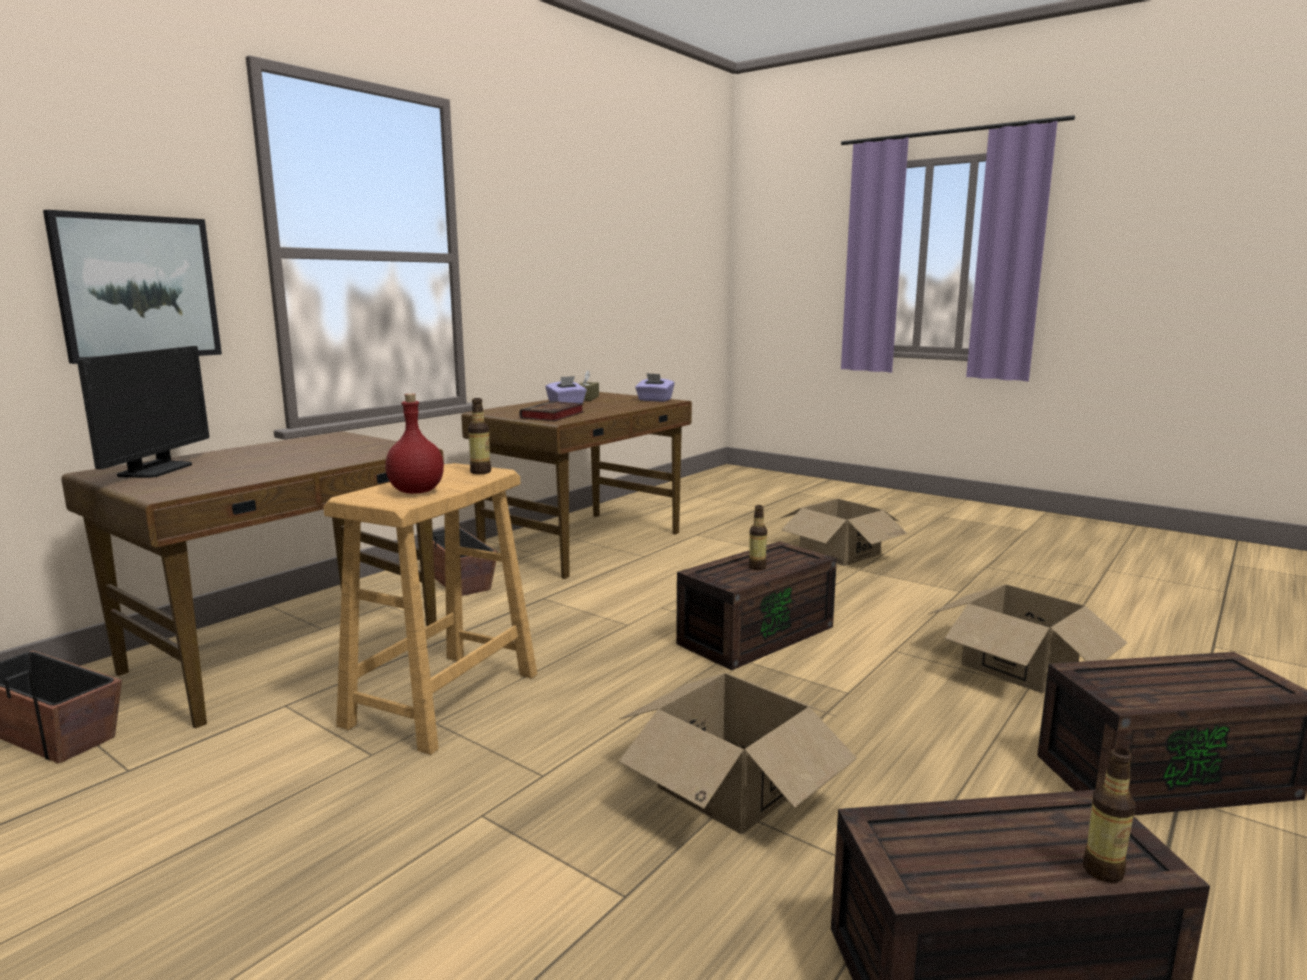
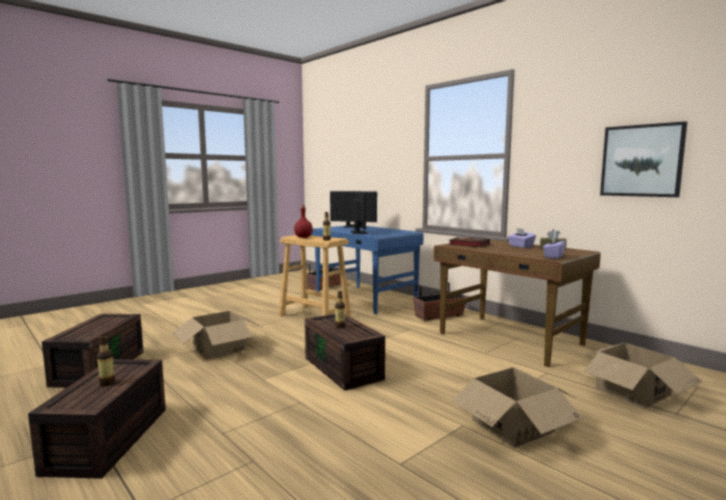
camera: 100 degrees right, 5 degrees down
picture [43,210,222,364] -> picture moved to [600,121,687,197]
brown desk [61,431,444,729] -> blue desk [311,226,424,314]
cardboard box [929,584,1127,693] -> cardboard box moved to [575,343,702,408]
bottle [1083,748,1136,883] -> bottle moved to [97,334,115,386]
none -> monitor [351,192,367,234]

